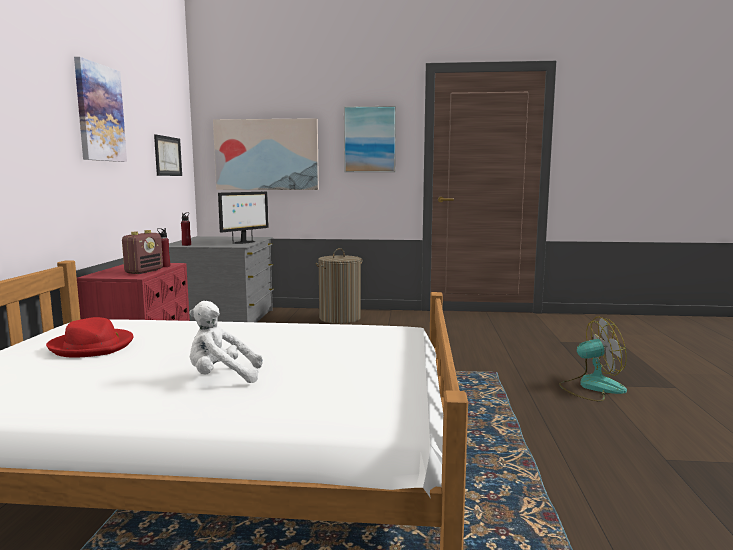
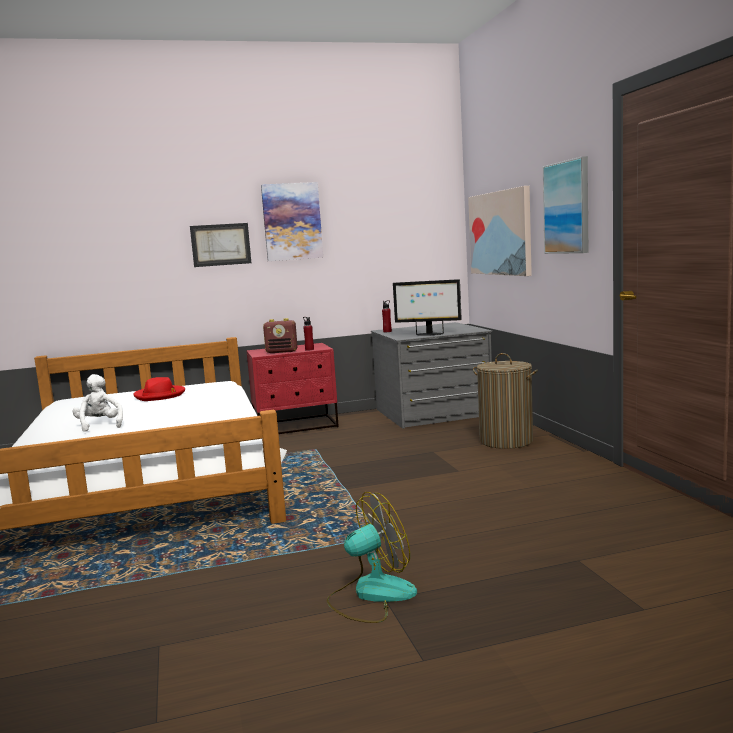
camera: 70 degrees right, 0 degrees up
picture [154,134,182,176] -> picture moved to [190,223,251,267]
fan [559,317,627,401] -> fan turned 90 degrees counterclockwise [326,492,417,623]

